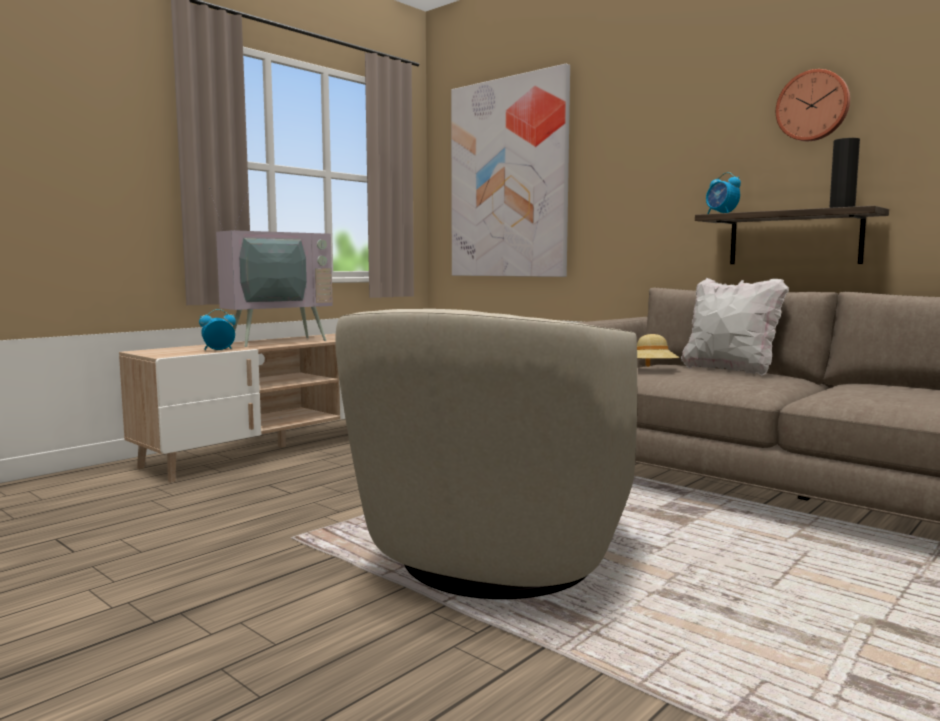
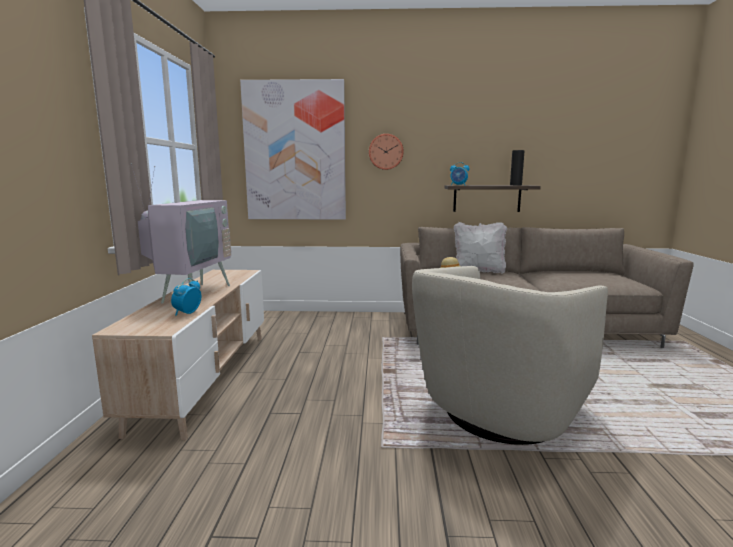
camera: 40 degrees left, 5 degrees up
beige armchair [335,309,637,599] -> beige armchair turned 60 degrees clockwise [412,266,608,445]
wall clock [776,69,850,141] -> wall clock moved to [369,134,404,170]

